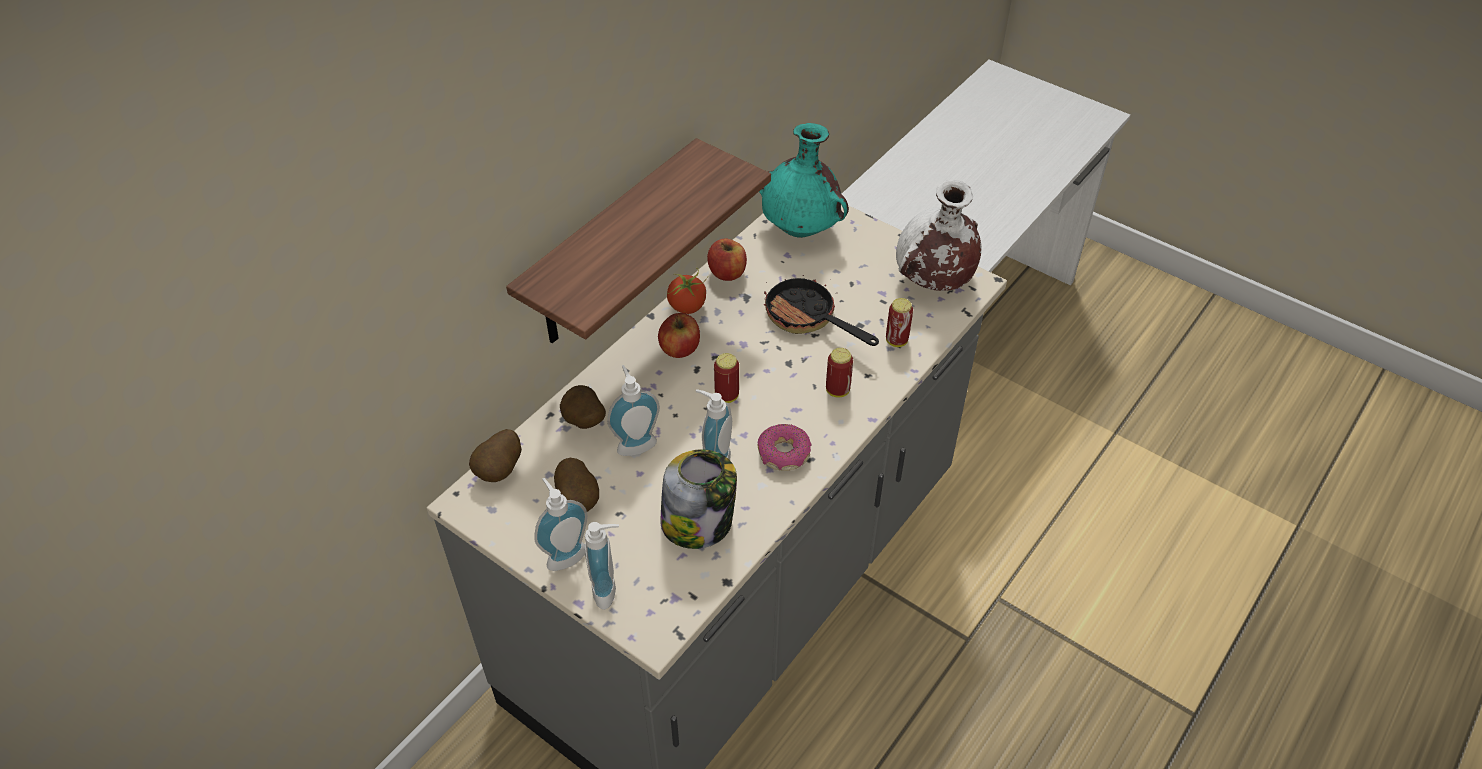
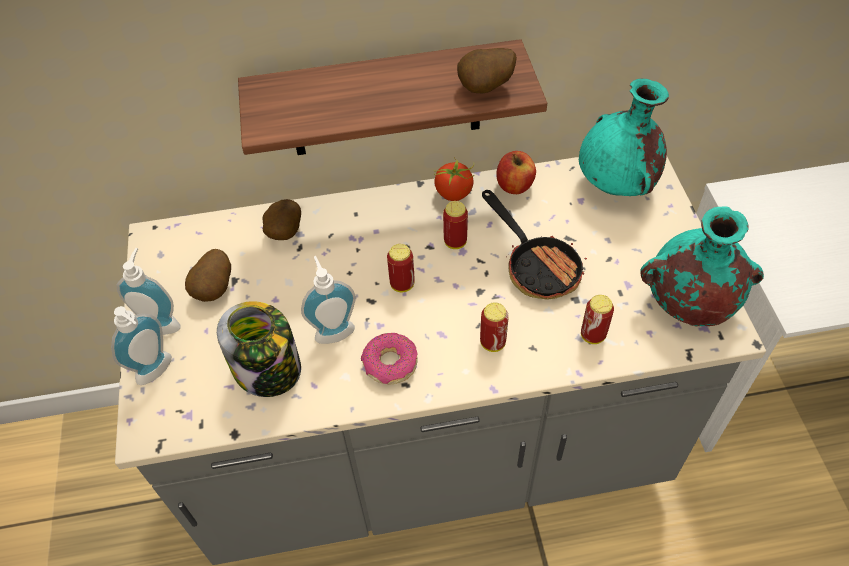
camera: 45 degrees right, 5 degrees up
potato [469,429,521,482] -> potato moved to [457,48,517,93]
soap dispenser [607,365,660,456] -> none
apple [658,313,700,358] -> none
frying pan [764,275,879,346] -> frying pan turned 150 degrees clockwise [482,190,587,300]
white vase [896,180,982,291] -> turquoise vase [640,207,764,326]
none -> can [443,201,468,249]

